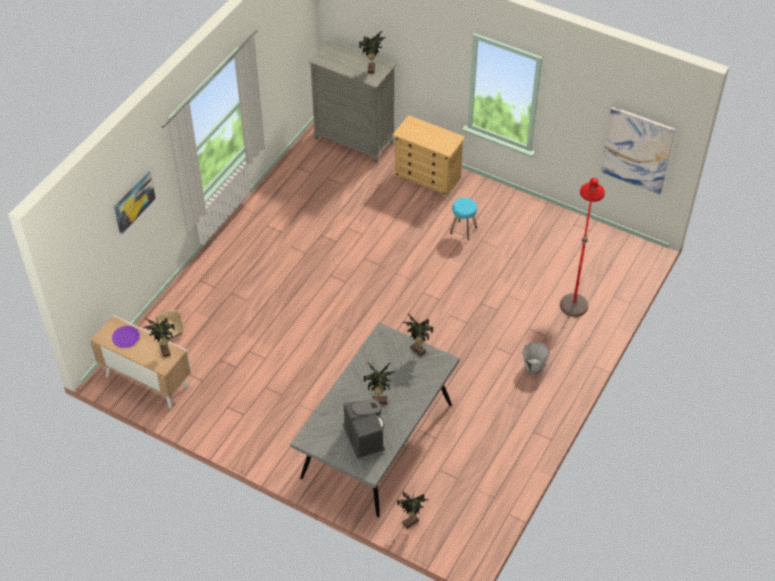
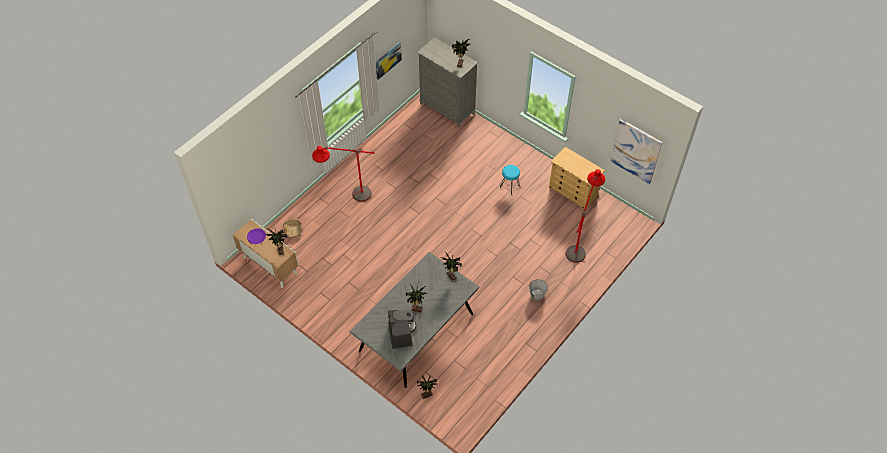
camera: 10 degrees right, 5 degrees up
picture [114,171,156,234] -> picture moved to [376,42,402,80]
beige dresser [392,115,465,197] -> beige dresser moved to [549,147,605,210]
none -> red floor lamp [312,146,374,202]

